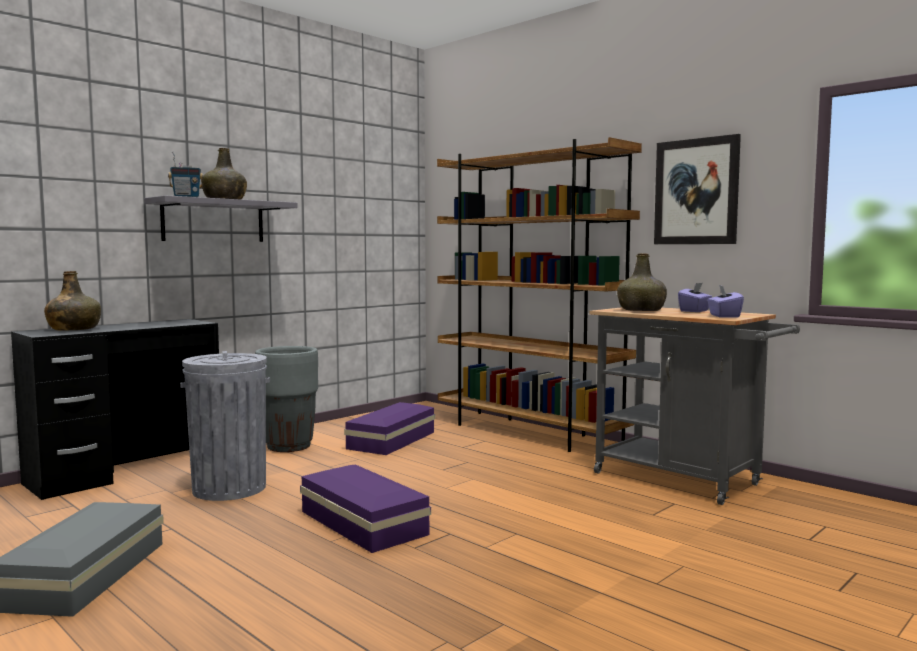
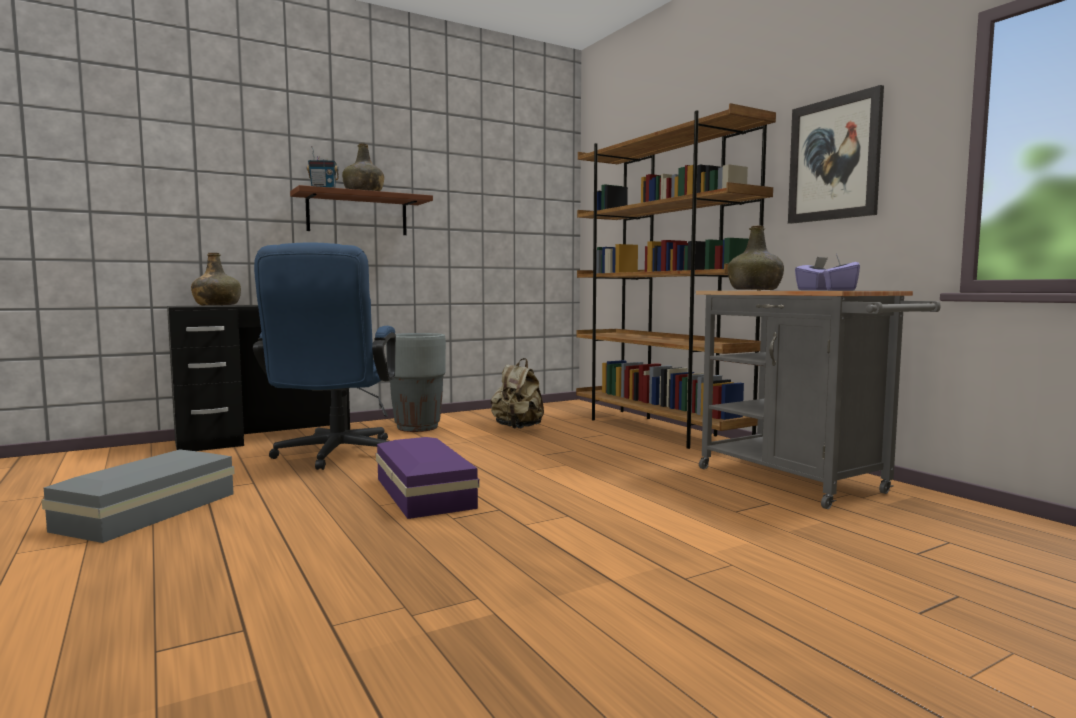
camera: 15 degrees right, 0 degrees up
grey shelf [144,195,298,242] -> brown shelf [290,185,433,235]
grey trash can [180,351,270,501] -> blue office chair [253,243,396,470]
purple storage box [344,402,435,455] -> beige backpack [491,358,544,429]

